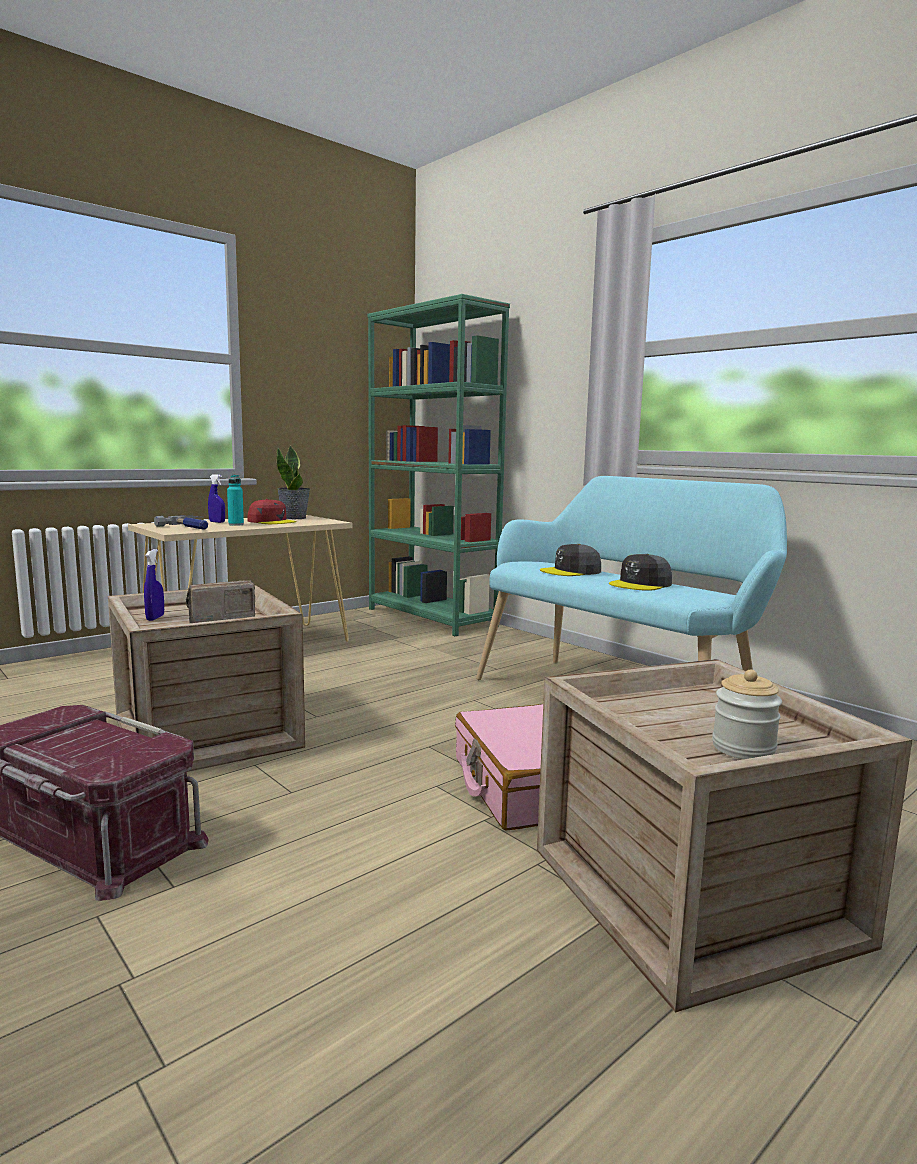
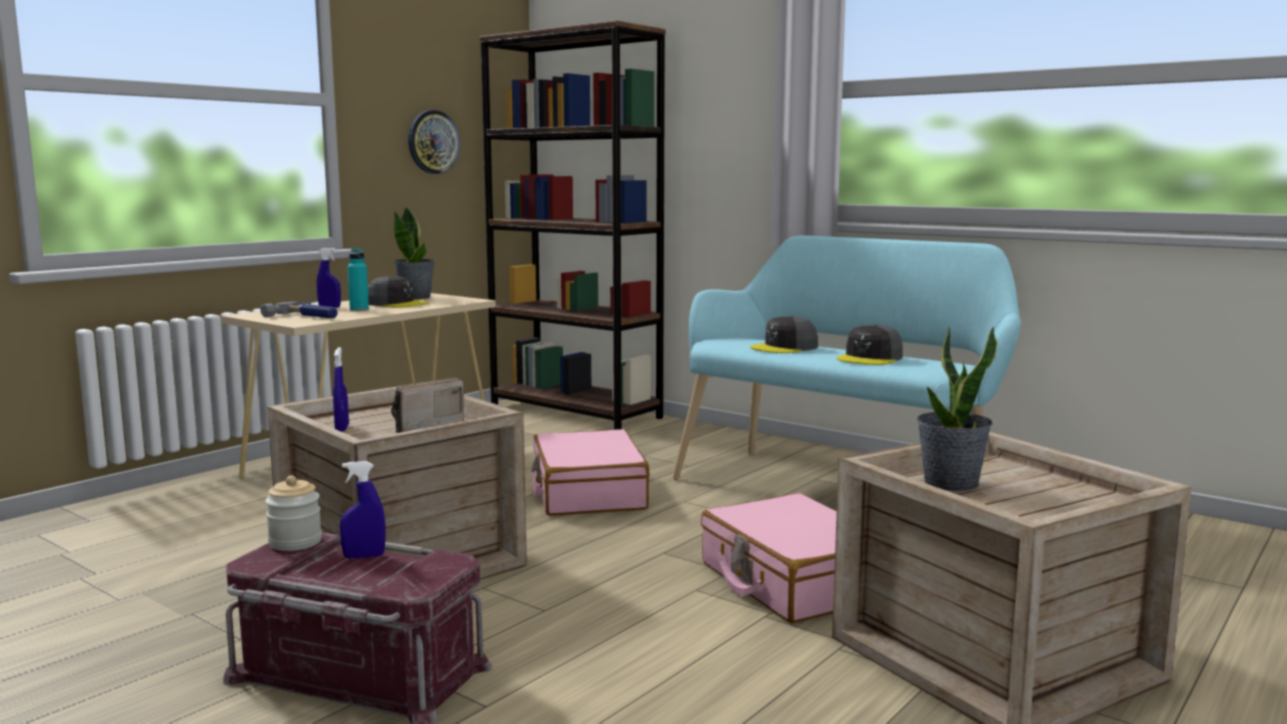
camera: 10 degrees left, 0 degrees up
red cap [248,499,297,524] -> grey cap [368,275,428,308]
green bookcase [368,294,510,636] -> brown bookcase [479,20,666,430]
jar [712,670,782,759] -> jar moved to [265,476,322,551]
none -> blue spray bottle [340,461,386,559]
none -> wall clock [408,110,460,174]
none -> pink suitcase [531,429,650,516]
none -> potted plant [917,326,998,491]

